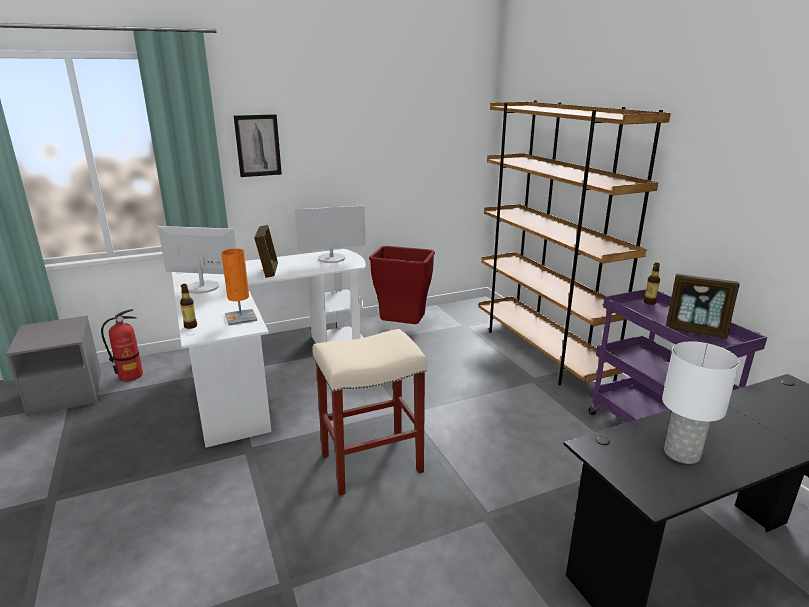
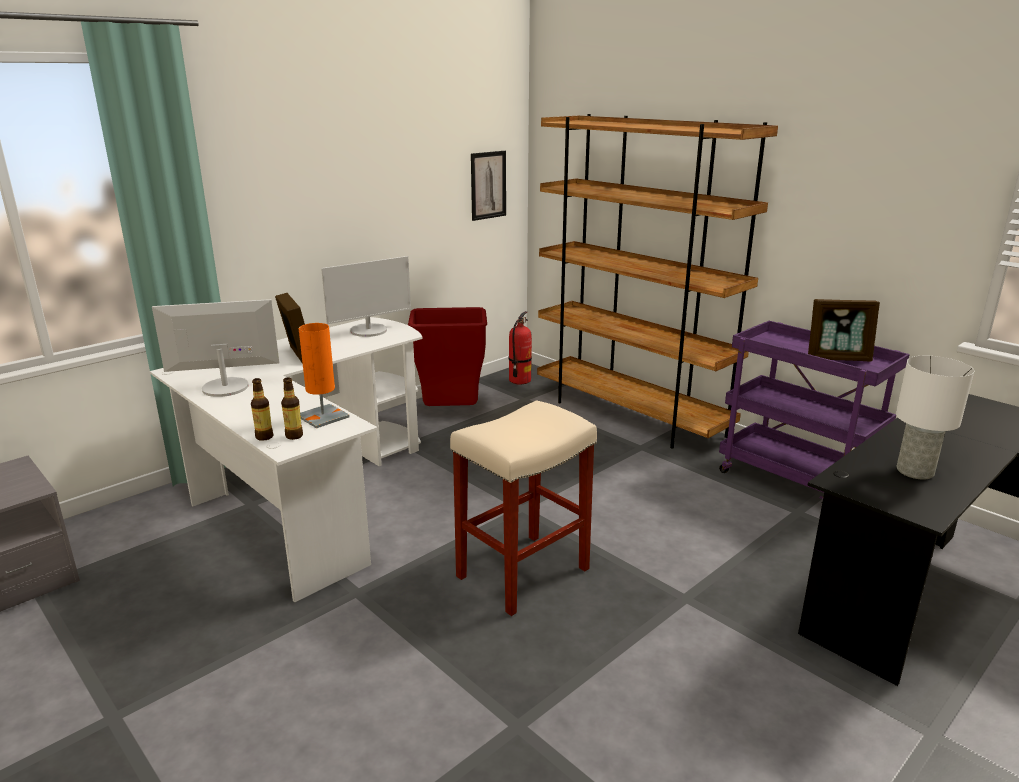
camera: 20 degrees left, 0 degrees up
fire extinguisher [101,309,143,381] -> fire extinguisher moved to [509,311,532,384]
picture [234,114,282,177] -> picture moved to [471,151,506,221]
bottle [644,263,660,305] -> bottle moved to [281,377,303,440]

